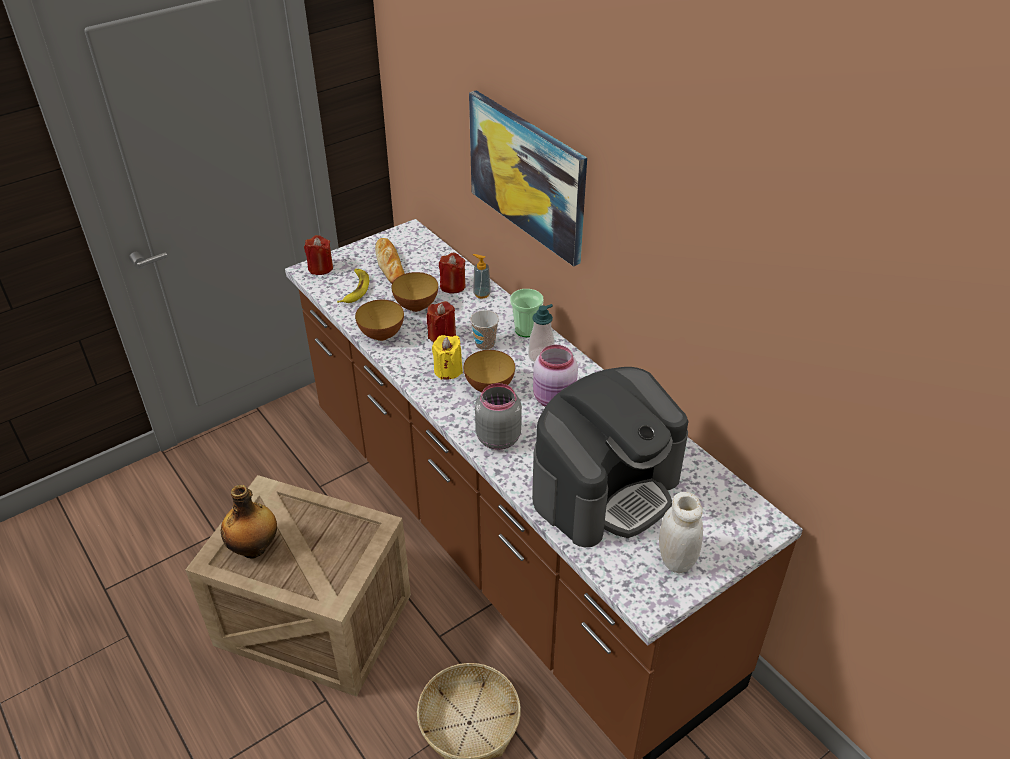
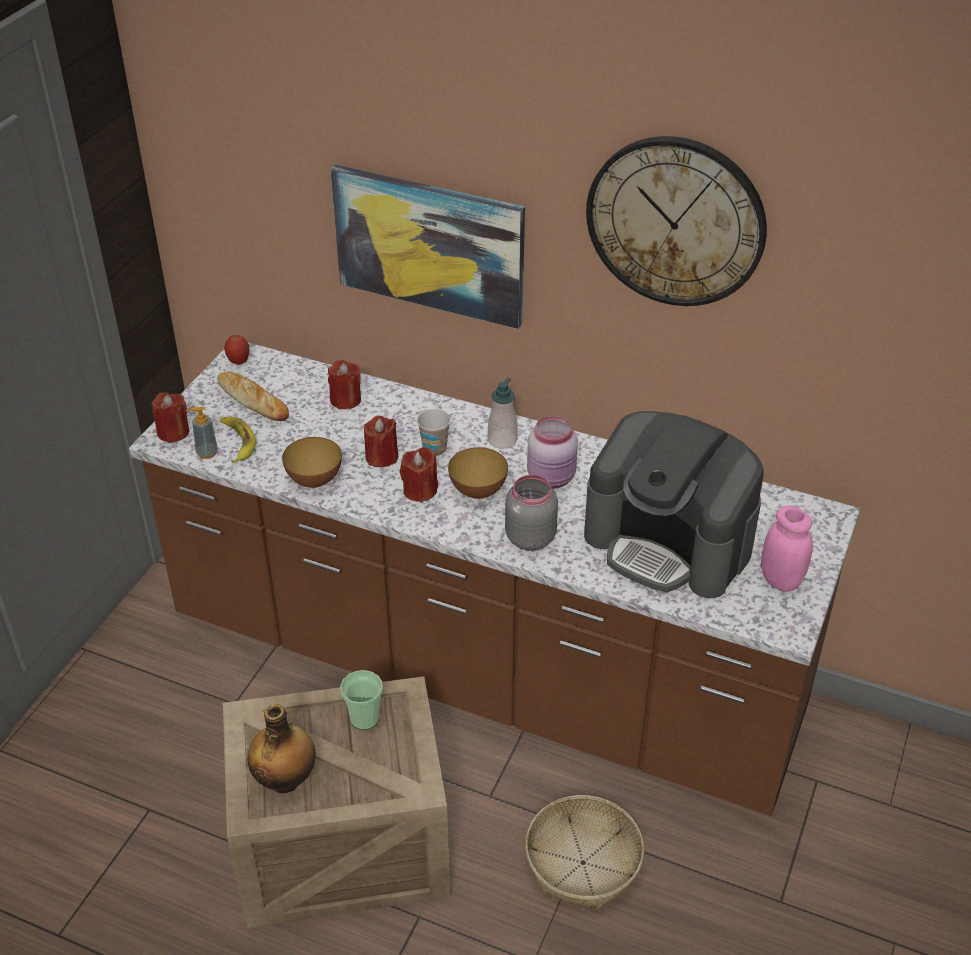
camera: 30 degrees left, 0 degrees up
bowl [391,272,438,312] -> none
yellow candle [432,335,463,380] -> red candle [400,447,438,503]
soap dispenser [473,254,491,299] -> soap dispenser moved to [187,407,218,459]
cup [510,289,543,337] -> cup moved to [340,670,383,730]
coffee machine [532,367,688,548] -> coffee machine turned 105 degrees clockwise [584,411,764,598]
white jar [659,492,703,573] -> pink jar [761,505,813,592]
none -> apple [224,335,249,365]
none -> wall clock [586,136,767,306]

